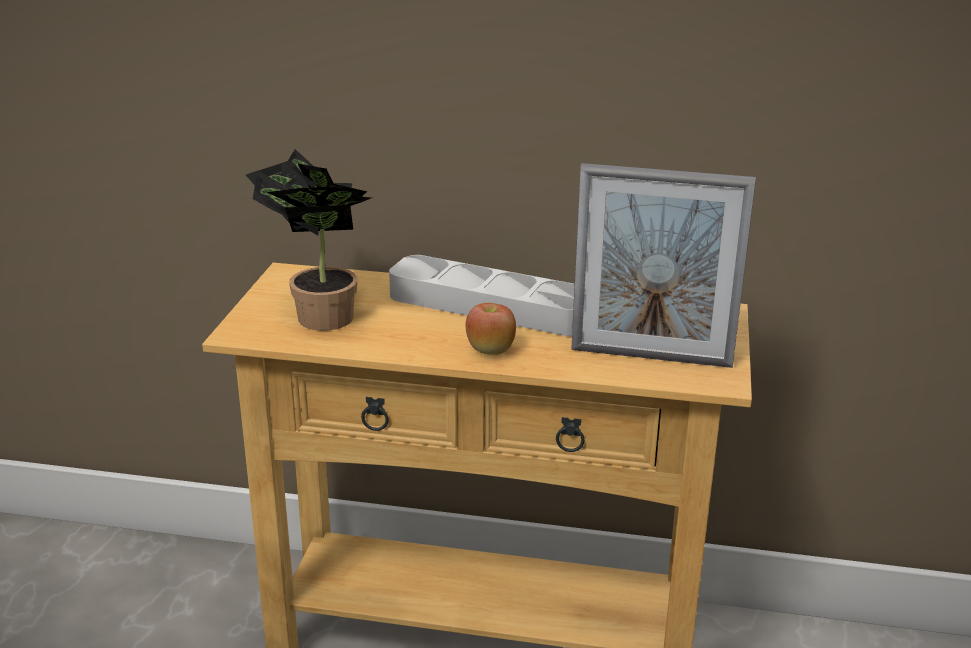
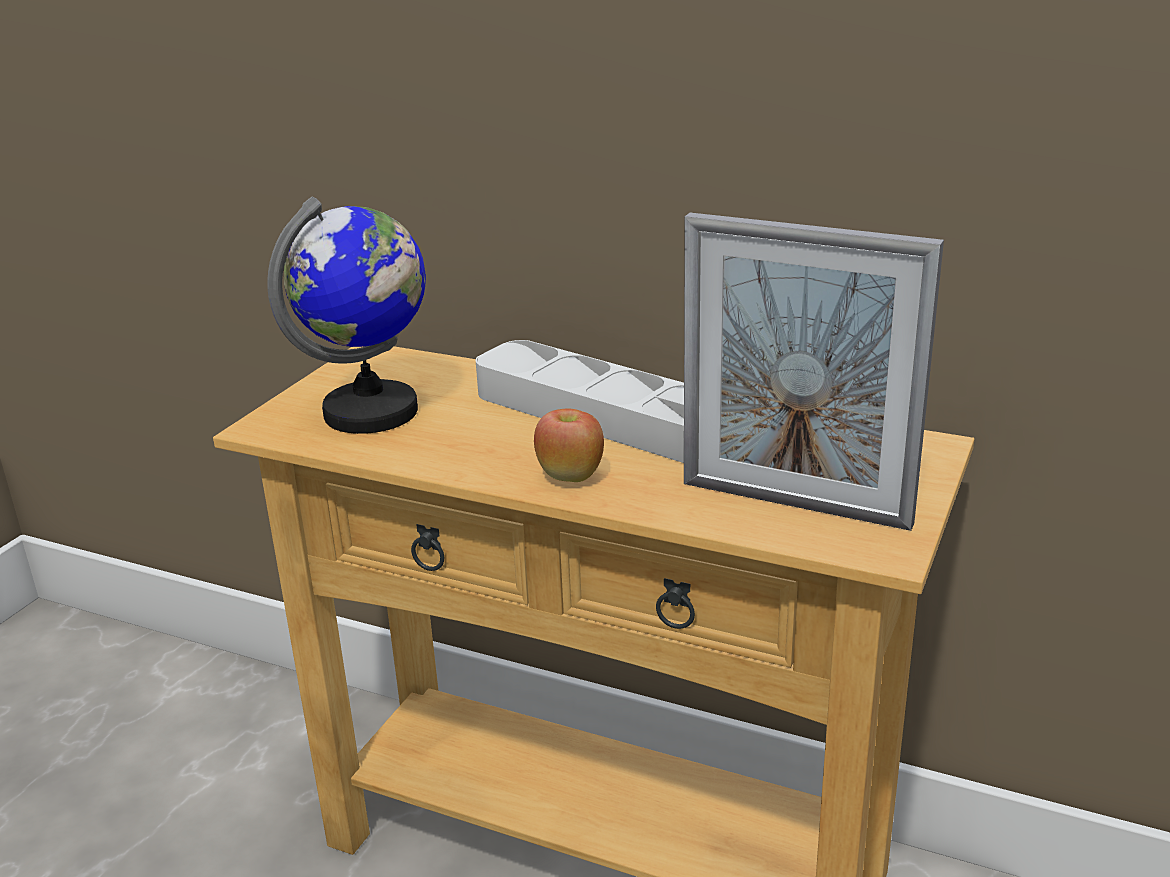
camera: 15 degrees right, 0 degrees up
potted plant [246,149,372,331] -> globe [267,197,426,434]

